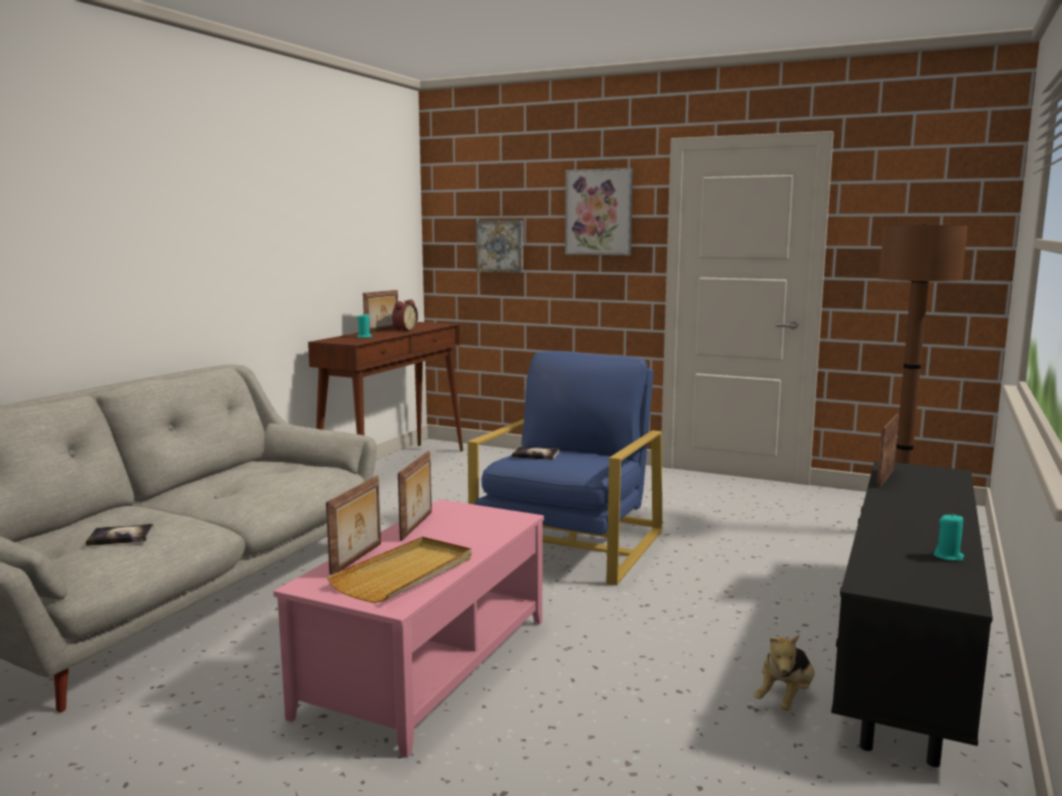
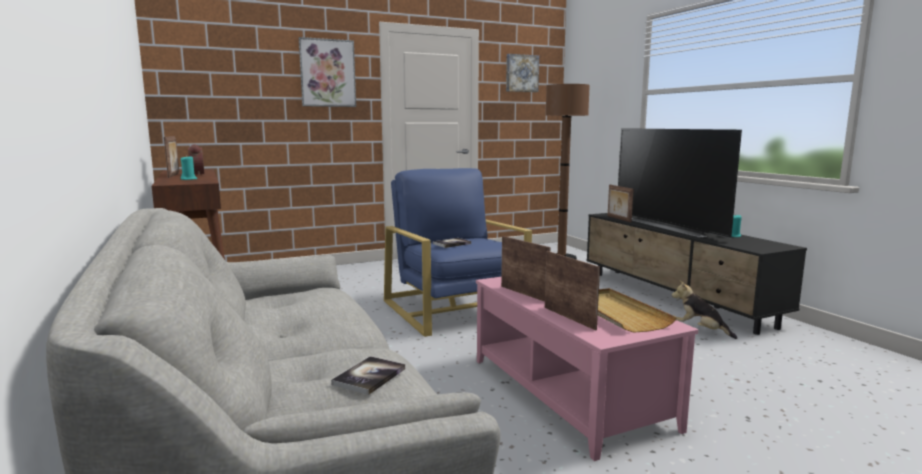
camera: 50 degrees left, 0 degrees up
picture [476,221,523,272] -> picture moved to [506,54,539,92]
plush toy [754,635,815,711] -> plush toy turned 150 degrees clockwise [672,281,737,339]
none -> television [618,128,742,238]

